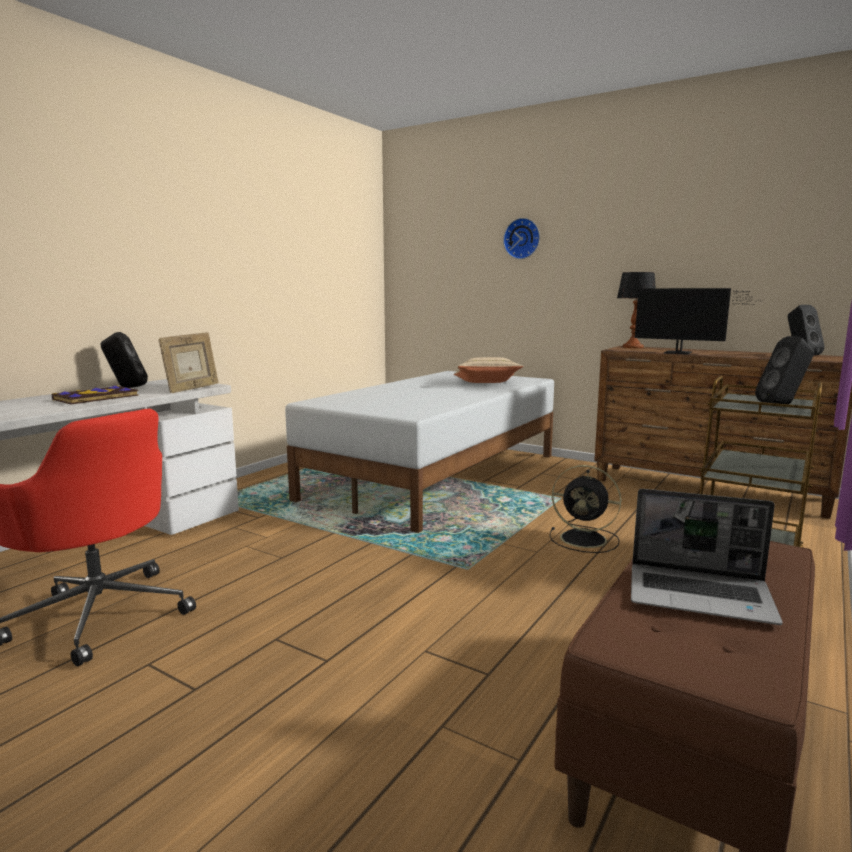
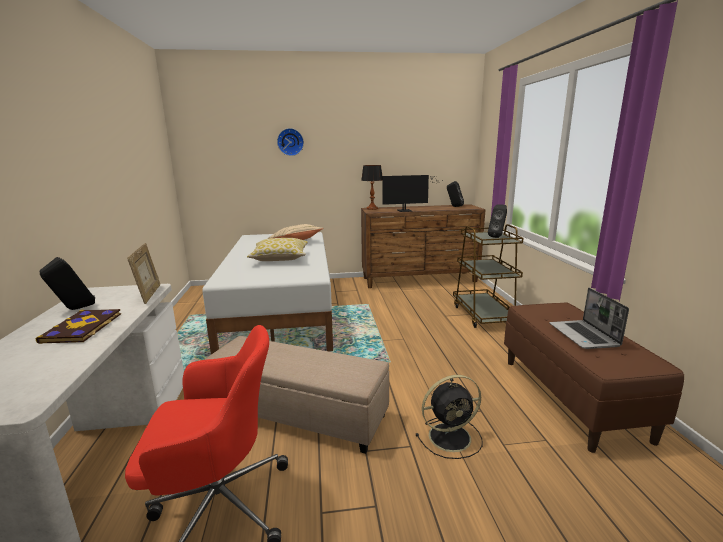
camera: 40 degrees left, 5 degrees up
black fan [549,465,621,553] -> black fan moved to [415,375,483,459]
laptop [631,489,783,625] -> laptop turned 105 degrees clockwise [549,288,629,349]
none -> beige ottoman [205,336,389,454]
none -> pillow [247,238,308,261]

